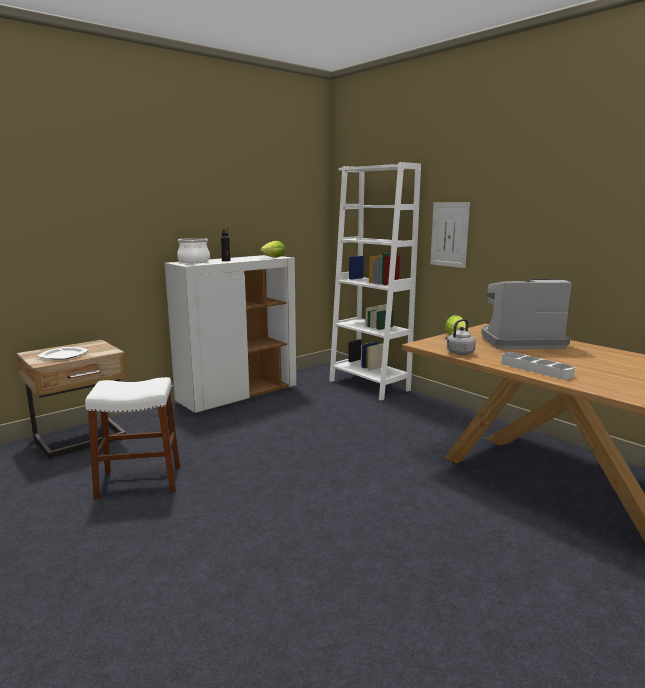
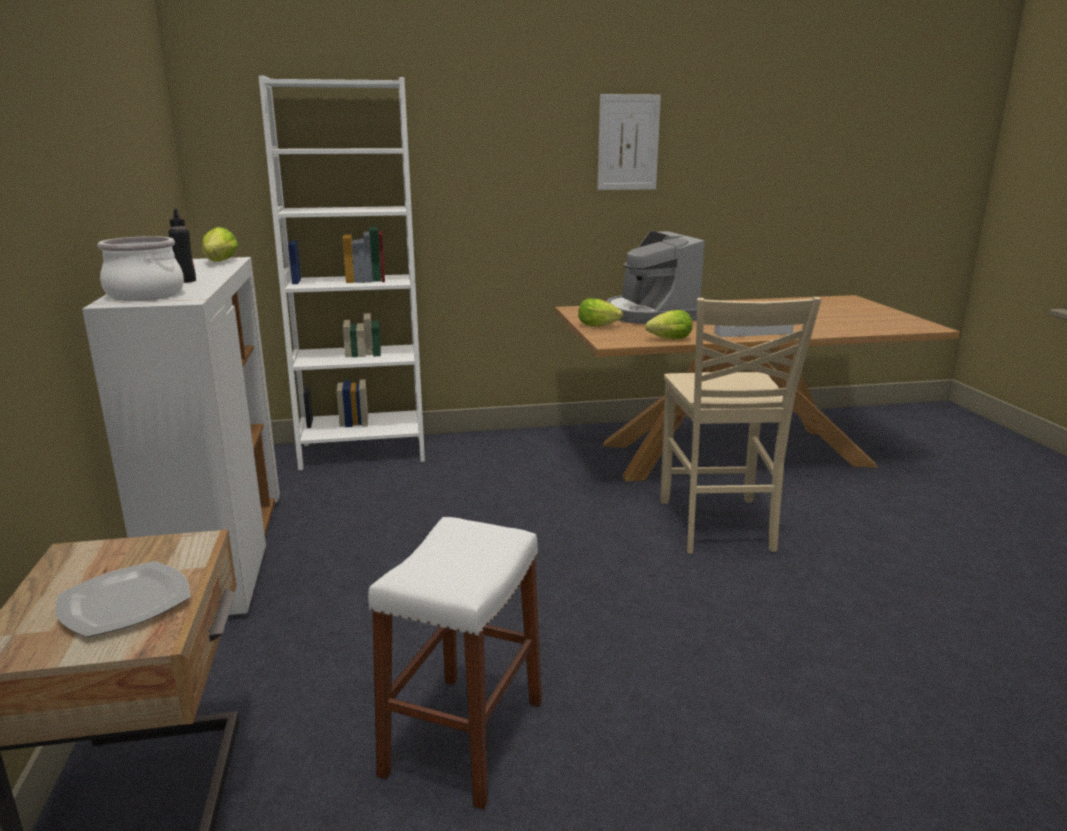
camera: 60 degrees left, 5 degrees up
picture [430,202,470,268] -> picture moved to [597,94,661,190]
grey kettle [445,319,476,355] -> lettuce [645,310,693,339]
coffee machine [481,279,572,349] -> coffee machine turned 45 degrees counterclockwise [606,231,705,324]
none -> beige chair [660,297,821,554]

